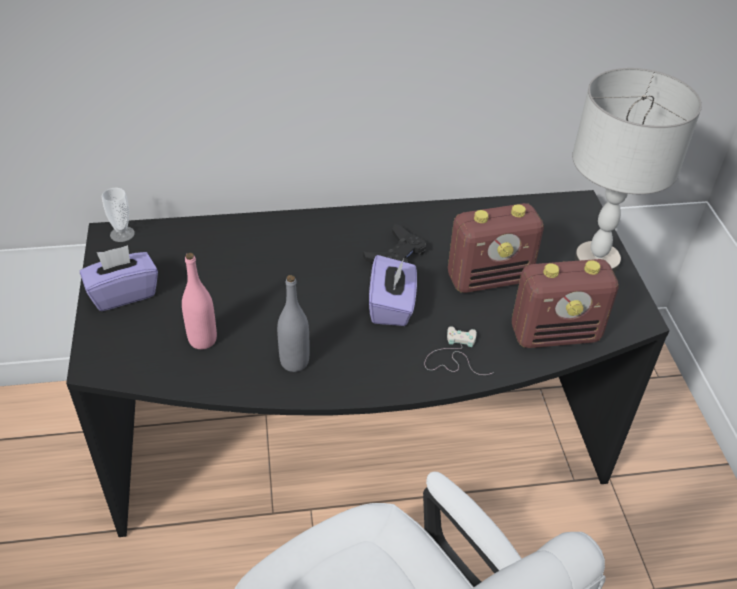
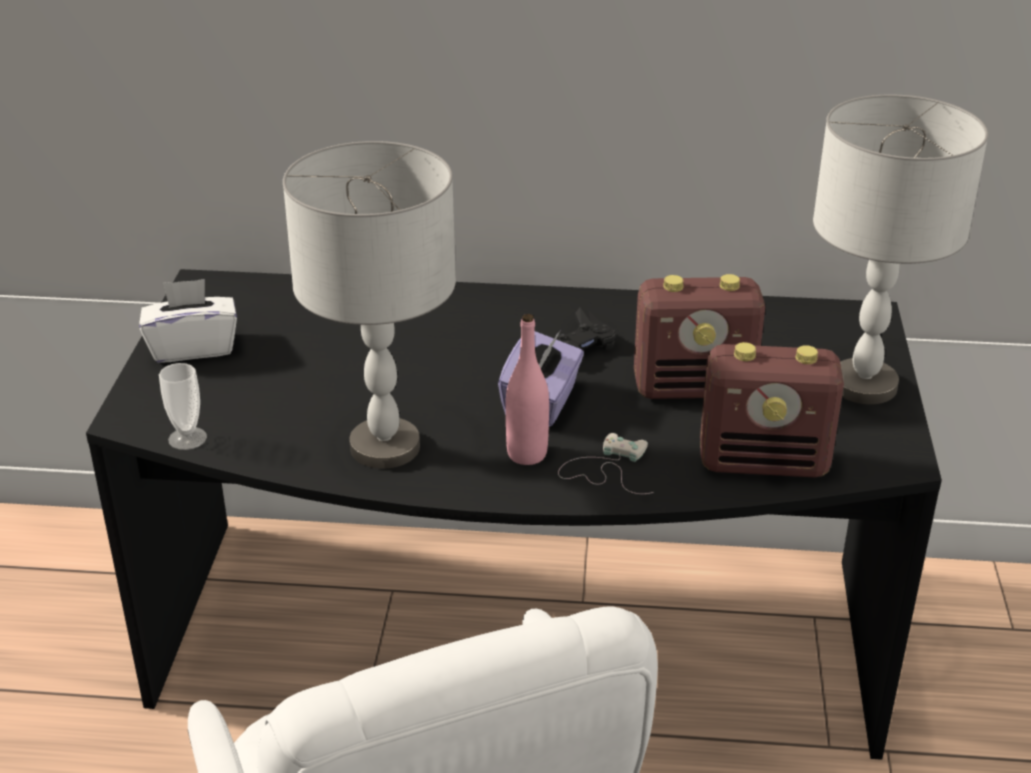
camera: 15 degrees right, 10 degrees down
purple tissue box [80,245,158,311] -> white tissue box [139,279,237,363]
cup [102,188,135,242] -> cup moved to [159,363,207,450]
pink bottle [182,253,217,349] -> pink bottle moved to [506,314,549,465]
grey bottle [277,275,309,372] -> grey table lamp [283,141,456,469]

